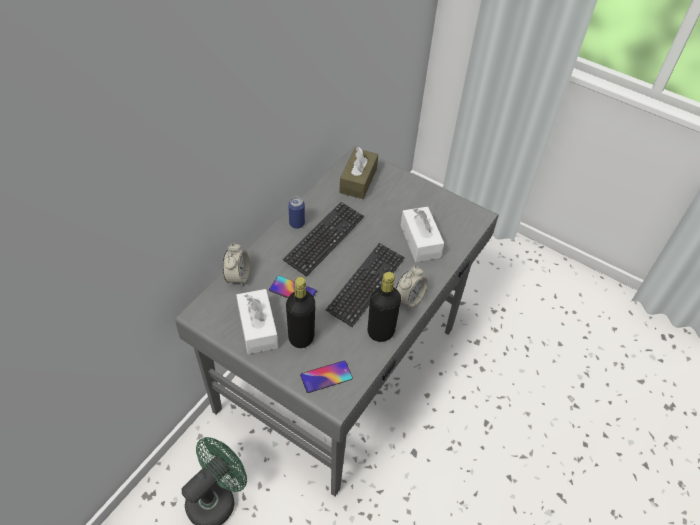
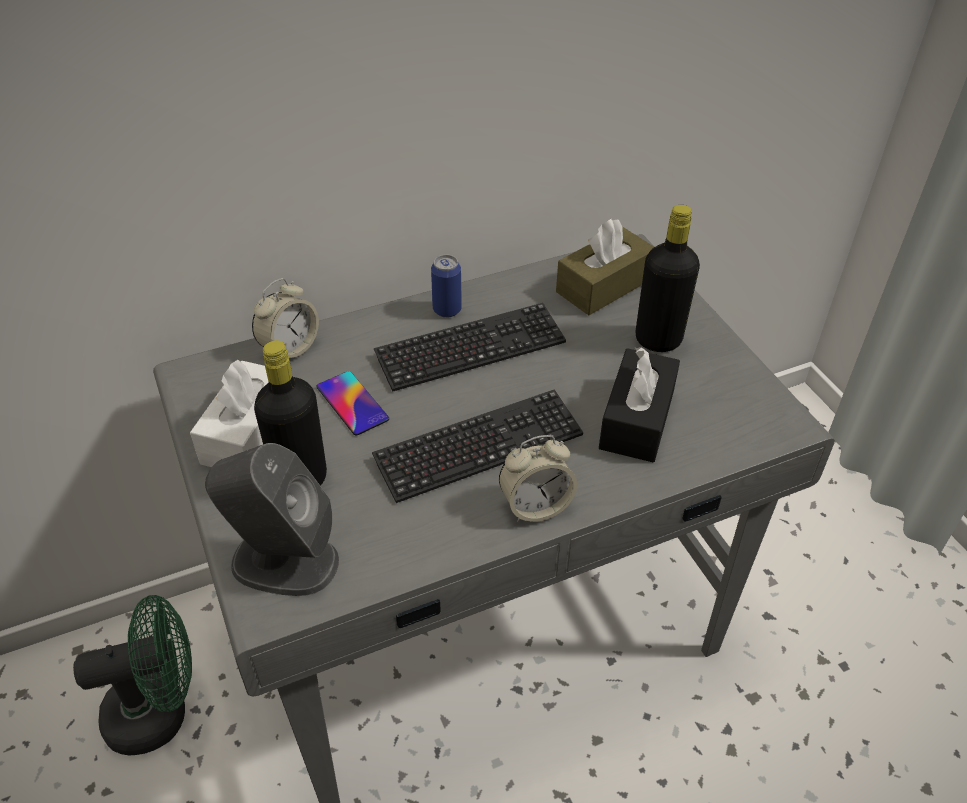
camera: 35 degrees right, 5 degrees down
phone [300,361,353,393] -> grey speaker [205,443,339,596]
black bottle [368,272,401,342] -> black bottle moved to [635,205,700,352]
white tissue box [401,207,444,262] -> black tissue box [599,347,680,462]

